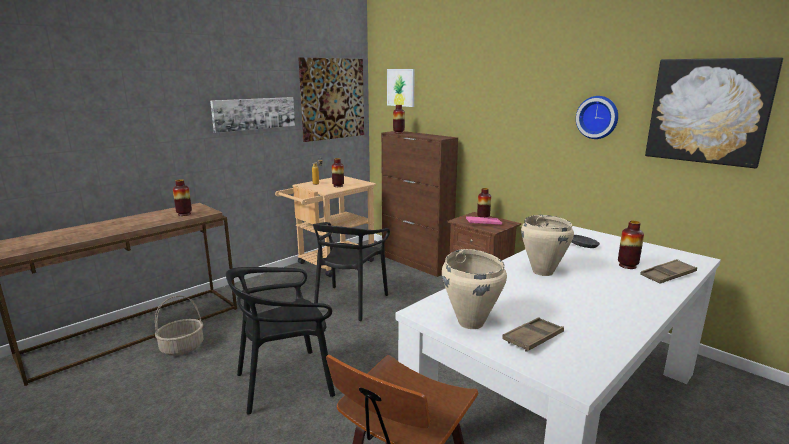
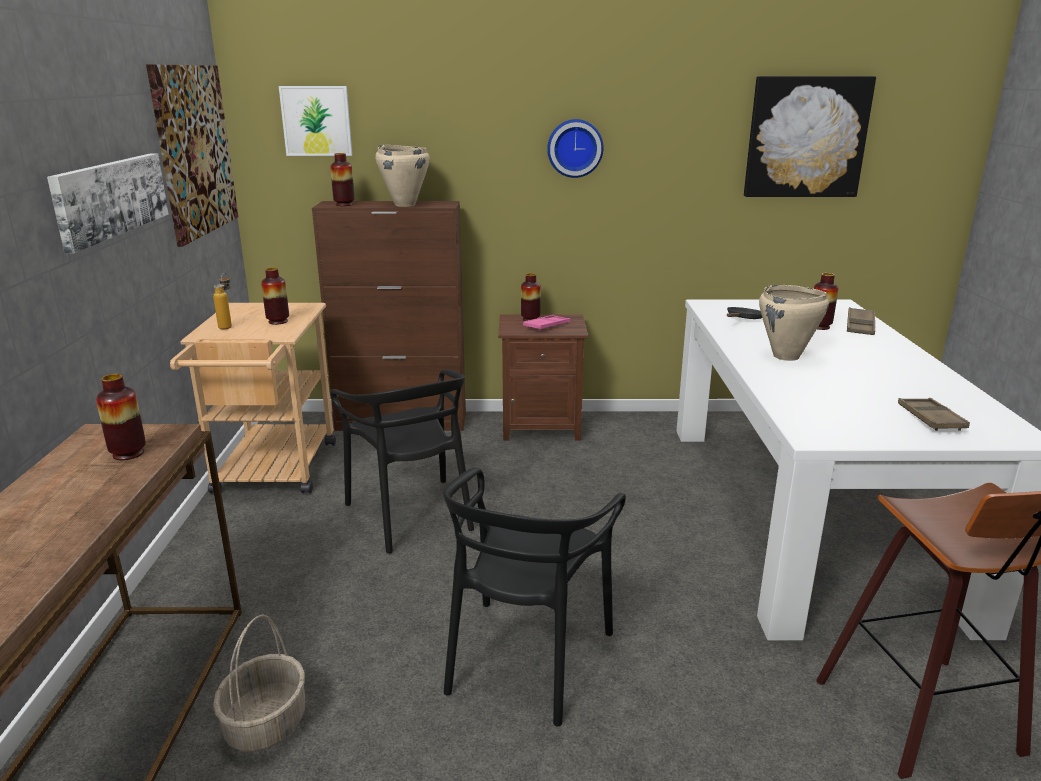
camera: 45 degrees left, 5 degrees up
beige cooking pot [442,249,507,329] -> beige cooking pot moved to [375,145,430,207]
wall clock [576,96,618,139] -> wall clock moved to [547,119,604,178]

